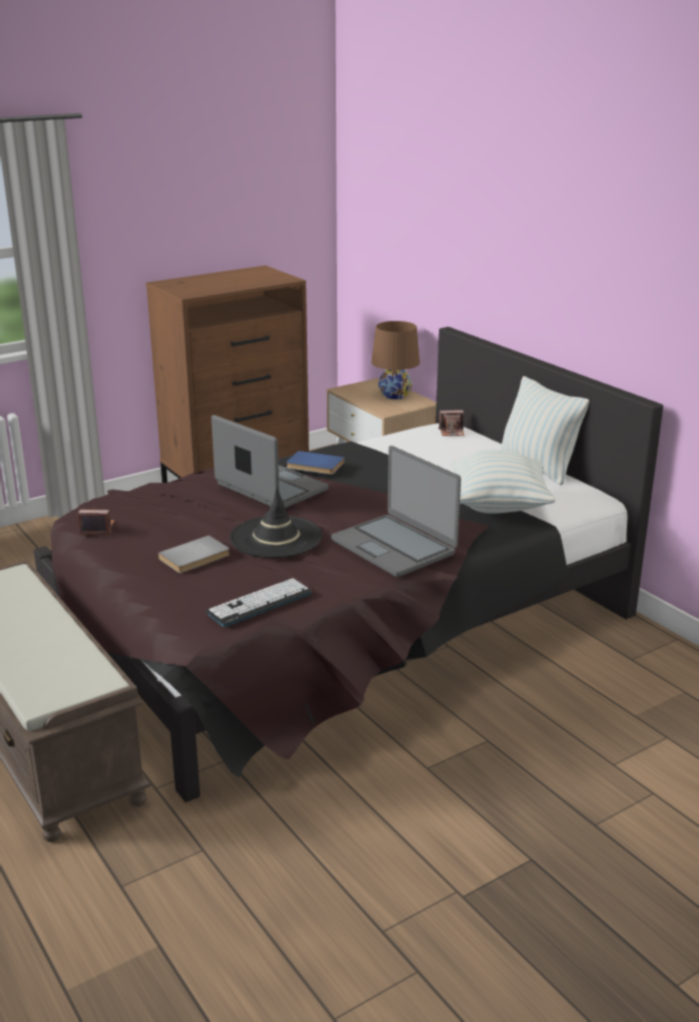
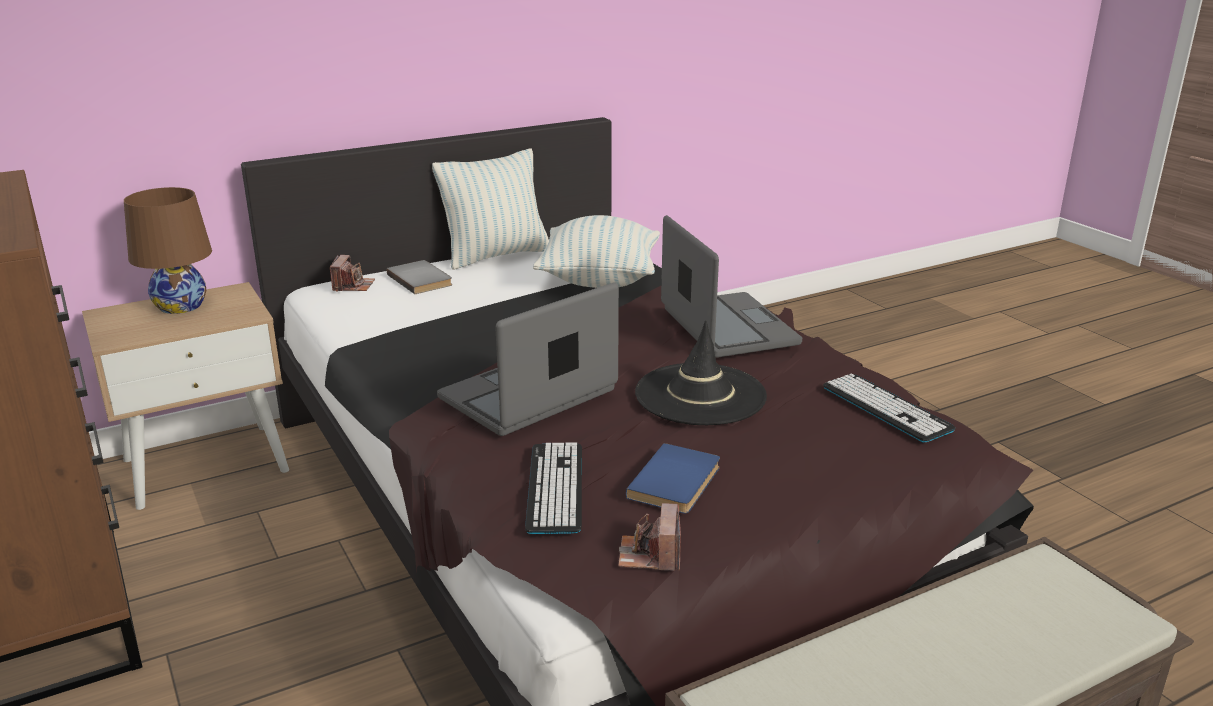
camera: 85 degrees left, 0 degrees up
grey book [158,535,230,573] -> grey book moved to [387,260,452,294]
blue book [286,451,344,475] -> blue book moved to [626,443,720,514]
laptop [331,446,461,577] -> laptop turned 75 degrees counterclockwise [661,215,802,358]
none -> keyboard [525,442,582,534]

